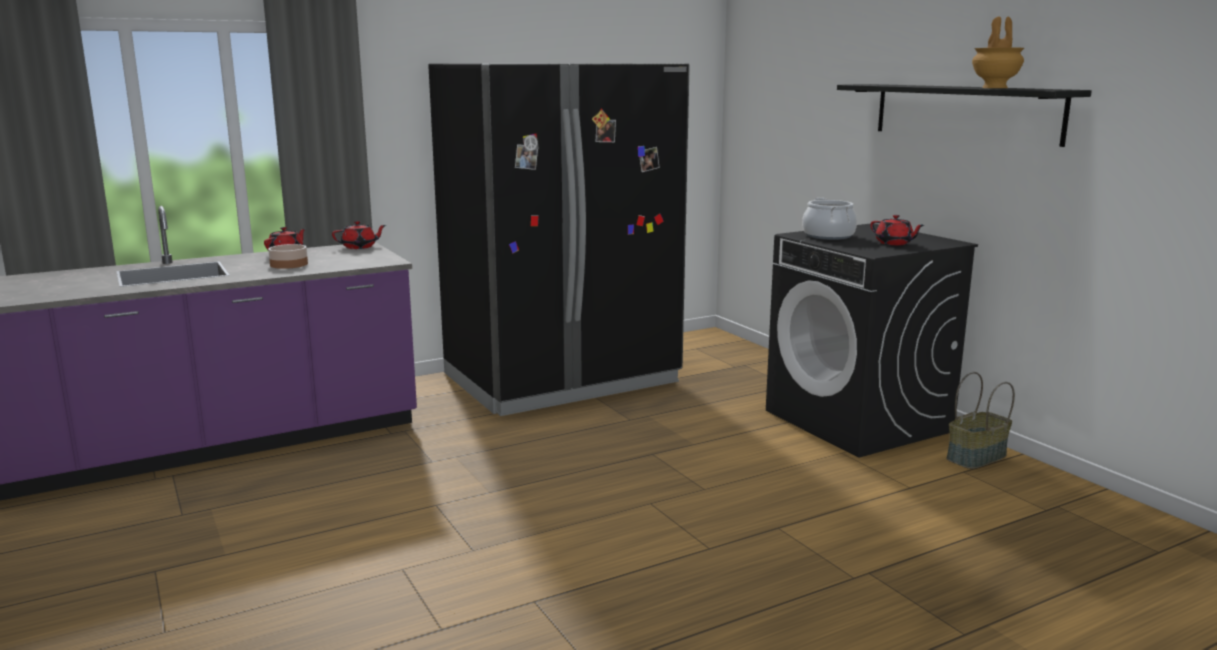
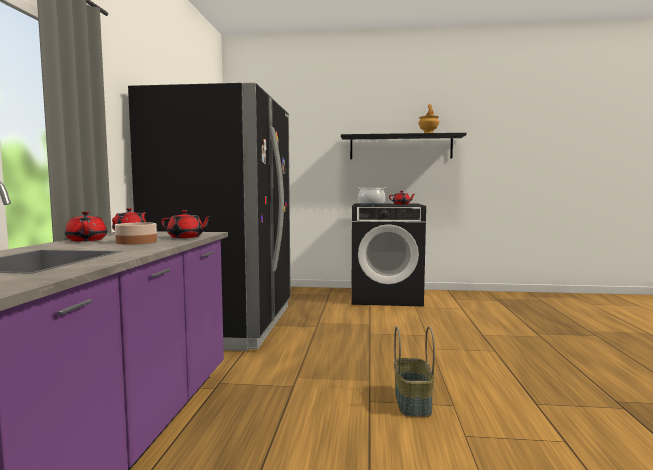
camera: 55 degrees left, 10 degrees down
basket [947,372,1015,469] -> basket moved to [394,326,435,417]
none -> red teapot [161,210,213,238]

